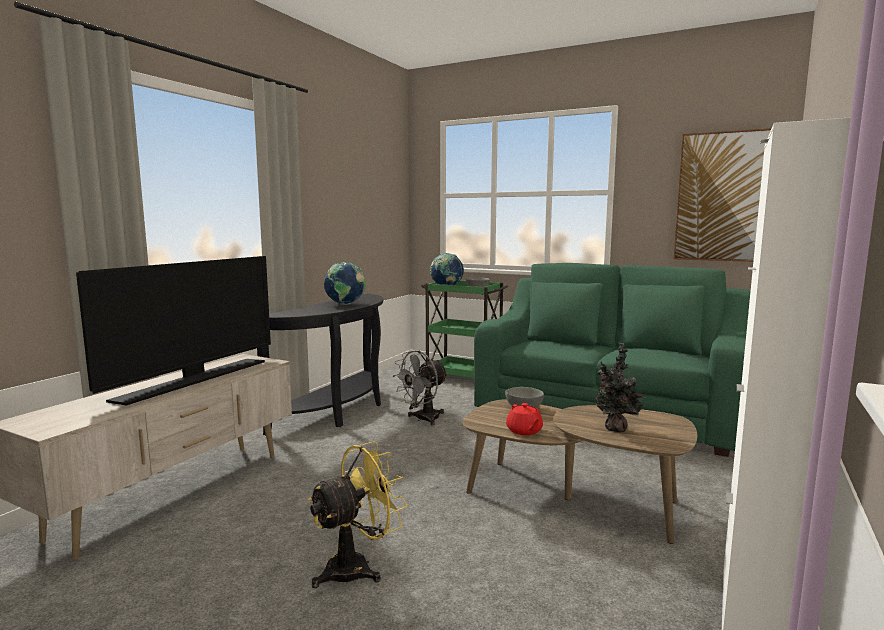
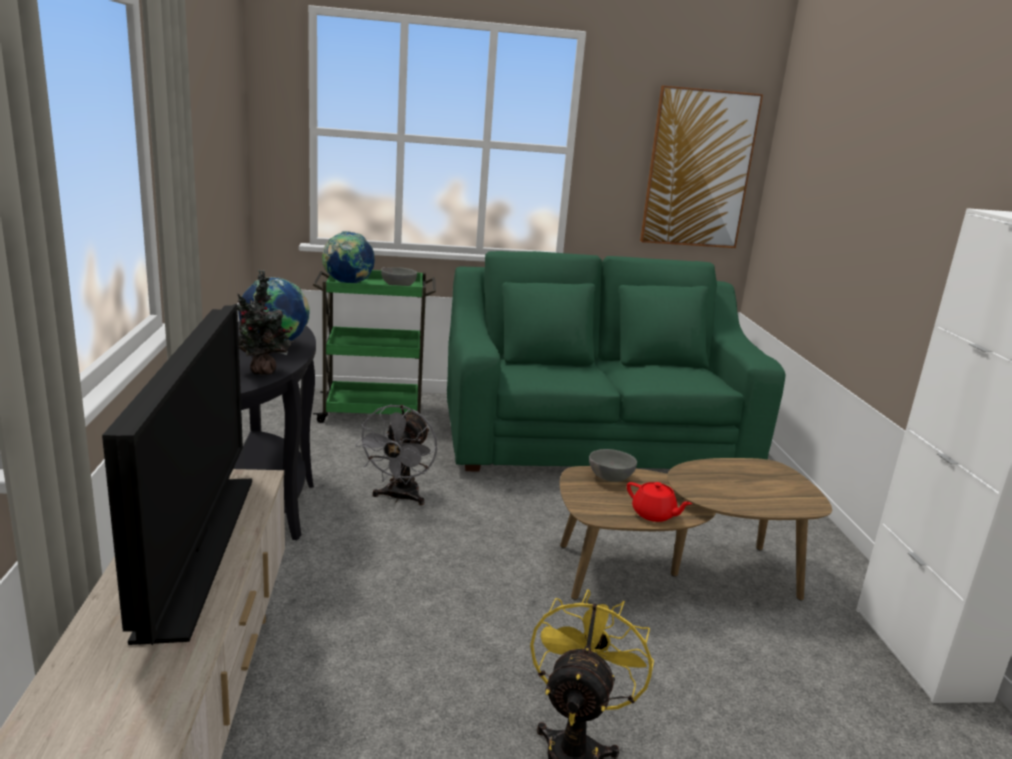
camera: 35 degrees left, 10 degrees up
potted plant [595,343,645,432] -> potted plant moved to [237,270,294,375]

